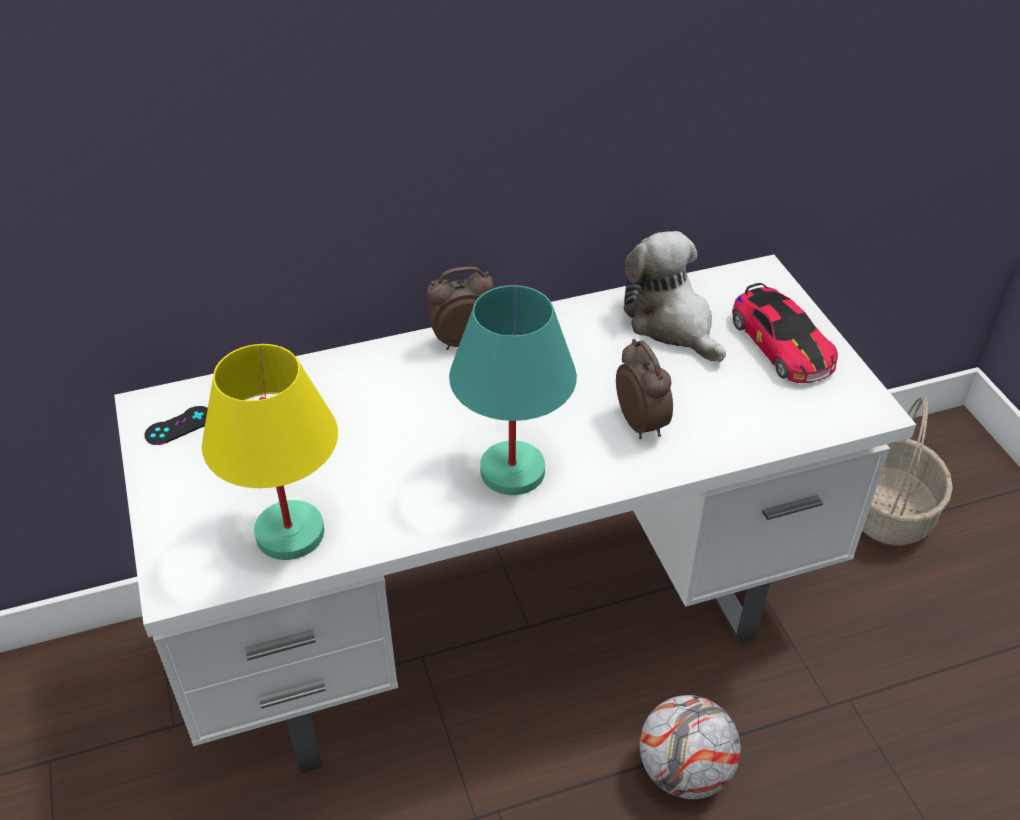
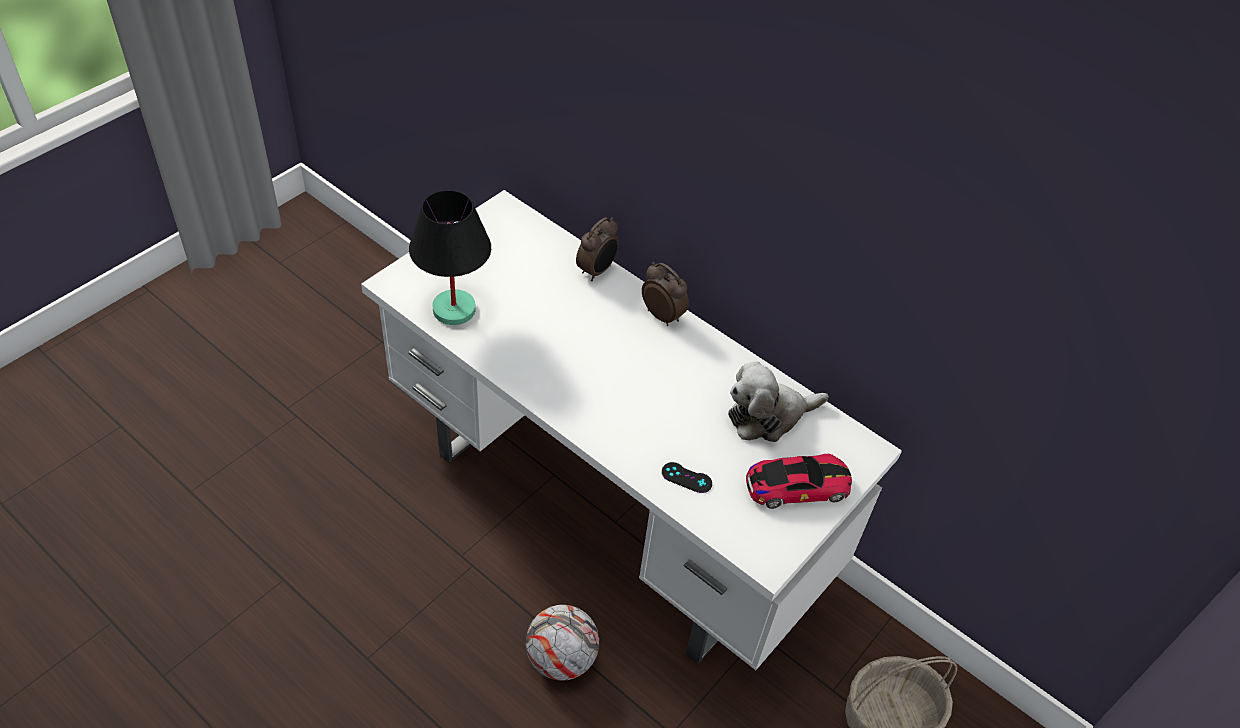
camera: 55 degrees right, 5 degrees up
black game controller [145,406,208,445] -> black game controller moved to [662,462,712,493]
yellow table lamp [202,344,338,560] -> black table lamp [409,190,491,325]
turquoise table lamp [449,285,577,495] -> none
alarm clock [616,339,673,439] -> alarm clock moved to [576,217,619,281]
plush toy [624,231,726,362] -> plush toy turned 135 degrees counterclockwise [728,362,829,442]
toy car [732,283,838,383] -> toy car turned 135 degrees counterclockwise [746,454,852,509]

